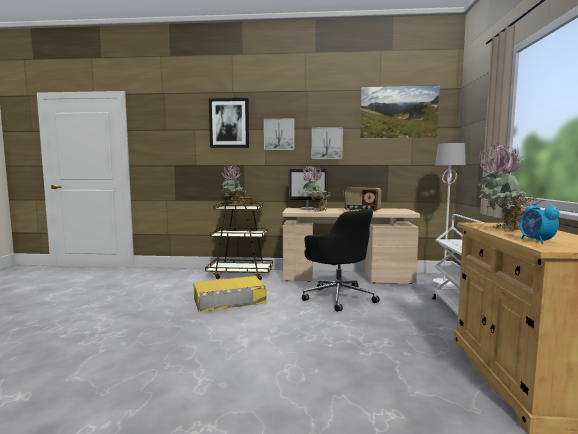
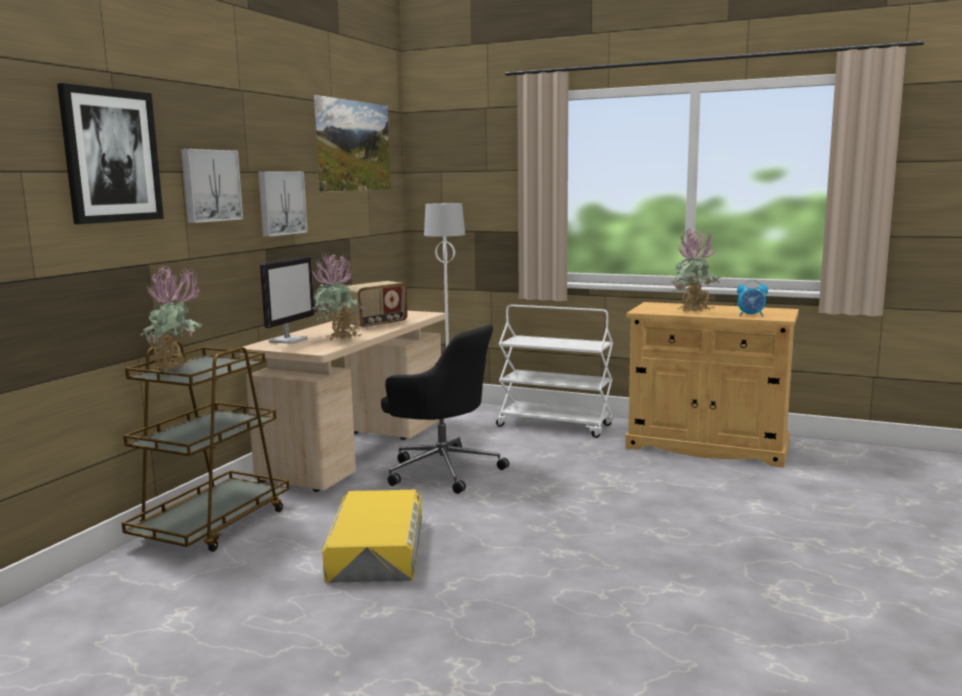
camera: 70 degrees left, 5 degrees up
black office chair [302,210,380,312] -> black office chair turned 45 degrees clockwise [381,324,509,494]

